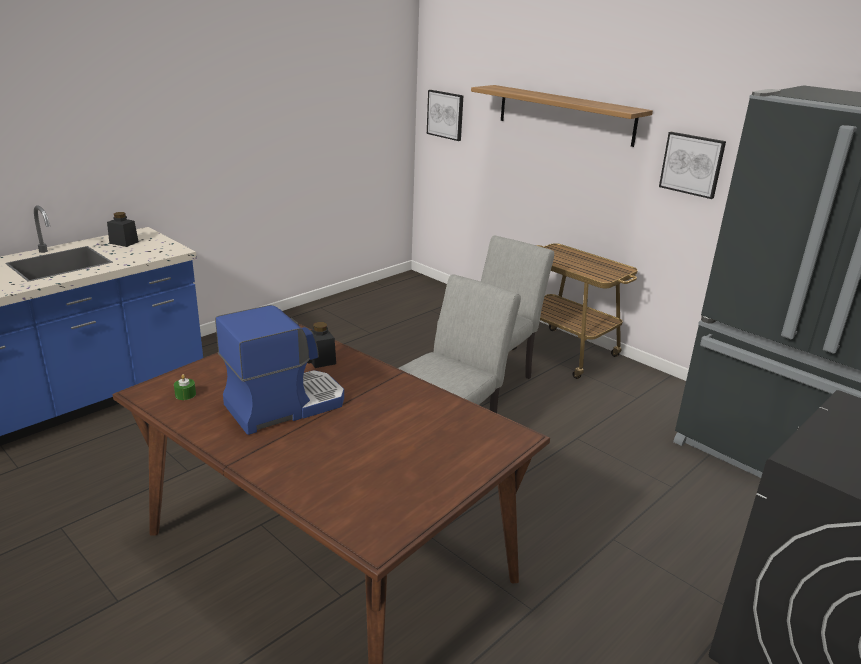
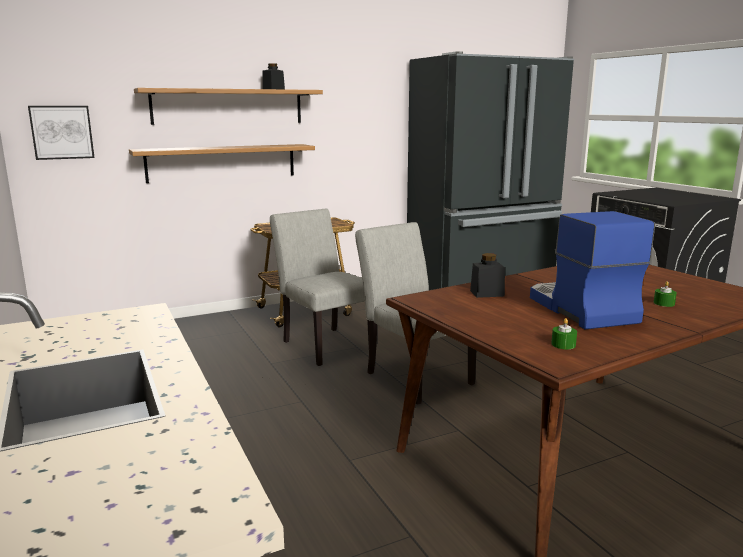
camera: 70 degrees left, 10 degrees down
black jar [107,212,139,247] -> black jar moved to [263,63,285,89]
picture [659,132,726,199] -> none
none -> shelf [129,144,315,183]
none -> green candle [654,281,677,307]

